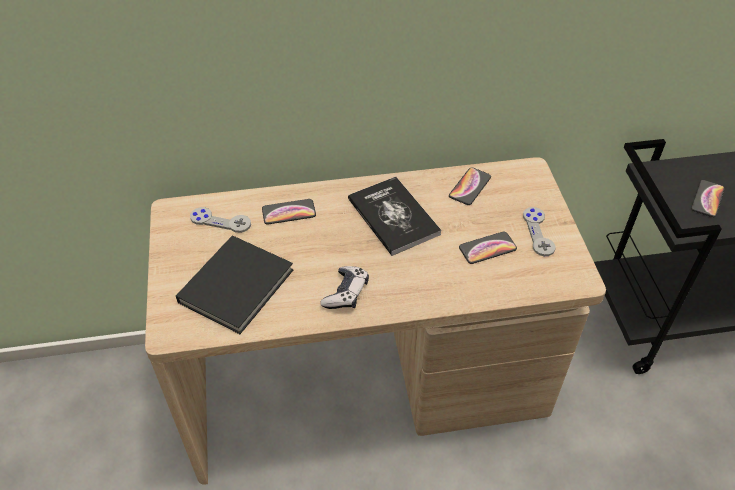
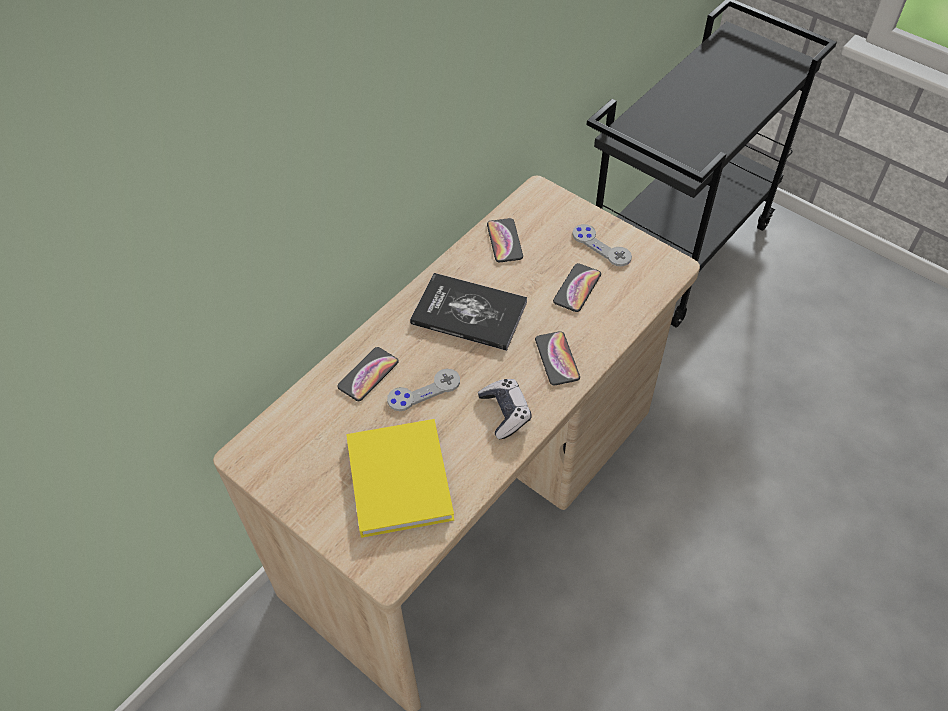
camera: 40 degrees left, 5 degrees up
black book [176,235,294,334] -> yellow book [346,419,454,538]
grey game controller [190,207,251,233] -> grey game controller moved to [387,369,460,411]
phone [691,180,725,217] -> phone moved to [535,331,580,385]

